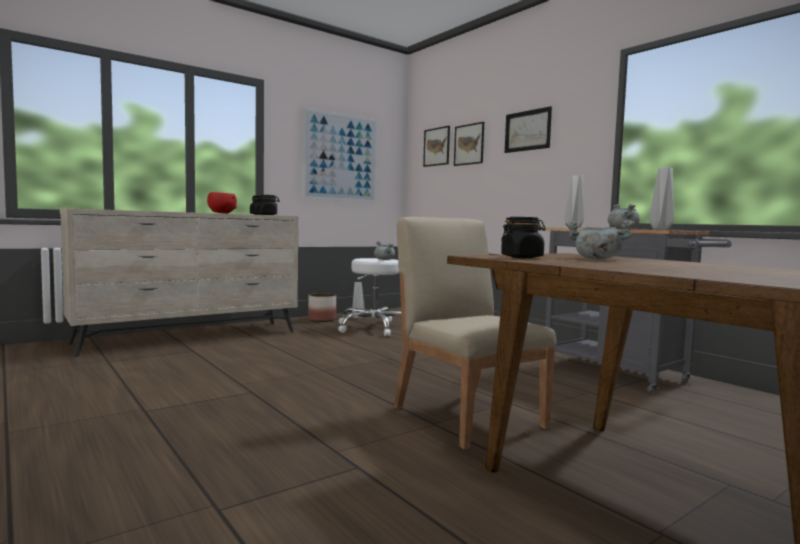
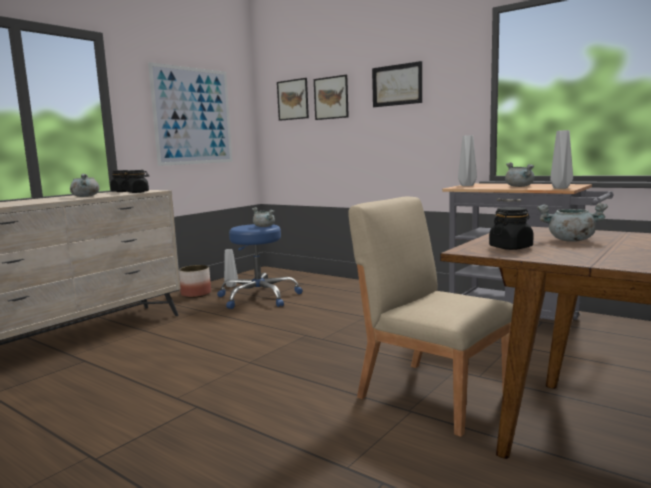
camera: 15 degrees left, 5 degrees up
red bowl [207,192,237,214] -> grey cooking pot [70,174,100,197]
white stool [338,258,401,336] -> blue stool [217,224,303,309]

